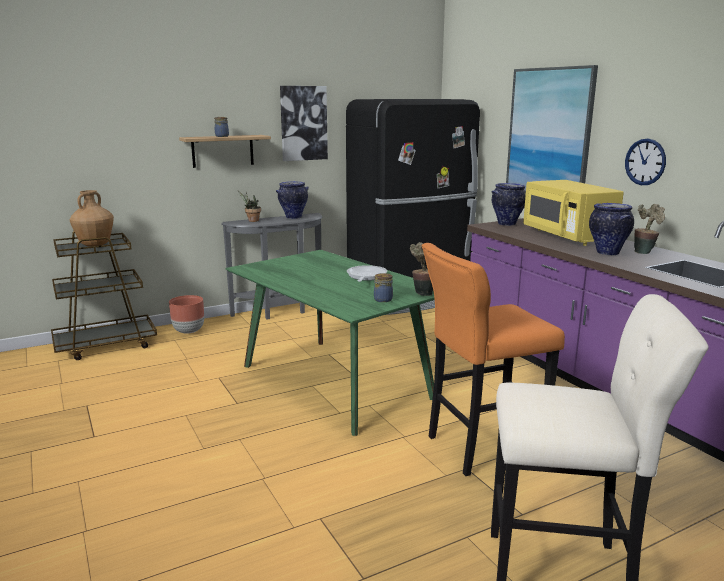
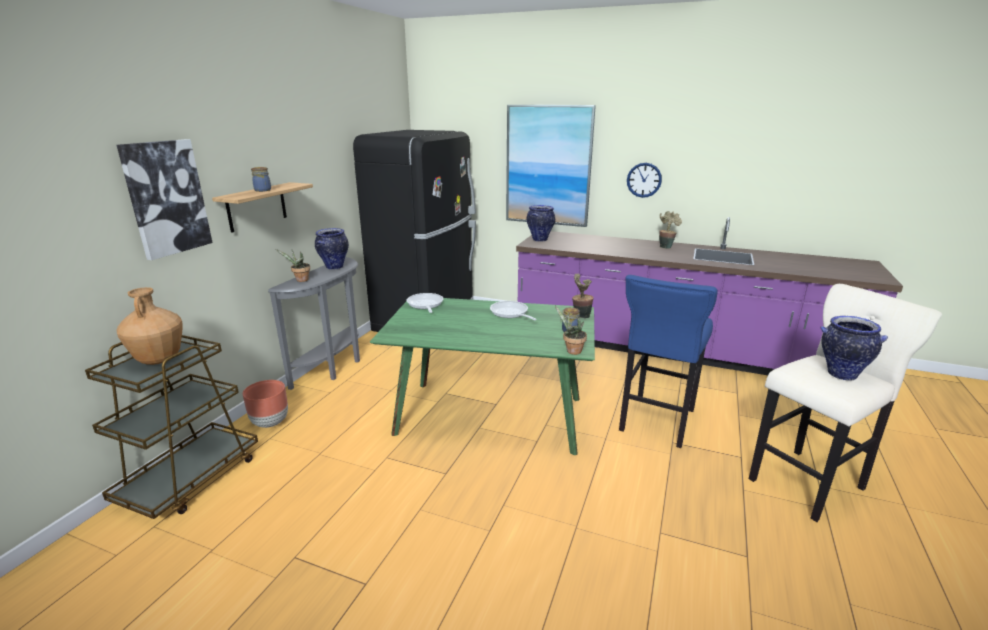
camera: 40 degrees left, 5 degrees up
picture [280,86,328,161] -> picture moved to [117,139,213,260]
orange stool [422,243,565,476] -> blue stool [619,275,718,448]
yellow microwave [523,180,624,246] -> none
vase [589,203,634,255] -> vase moved to [820,316,888,381]
none -> frying pan [407,293,443,313]
none -> potted plant [555,305,587,355]

